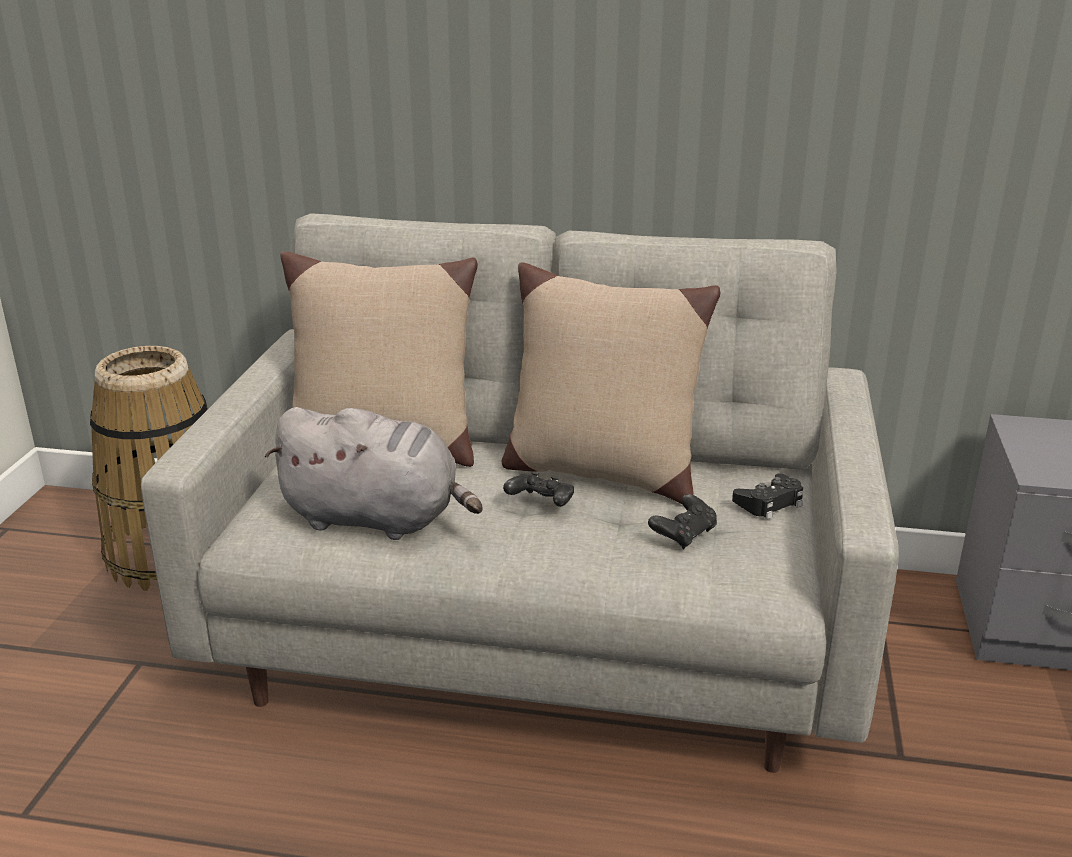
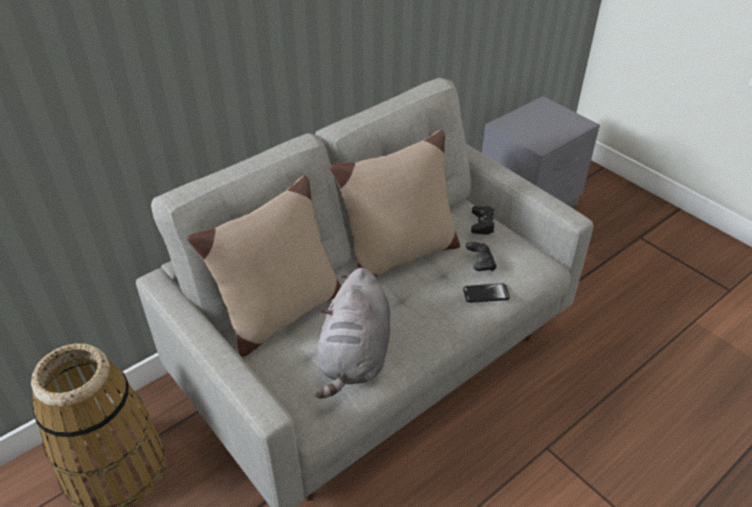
camera: 50 degrees left, 15 degrees up
grey plush toy [264,407,482,540] -> grey plush toy turned 135 degrees clockwise [314,268,390,399]
black game controller [503,472,574,507] -> none
none -> phone [463,283,510,303]

